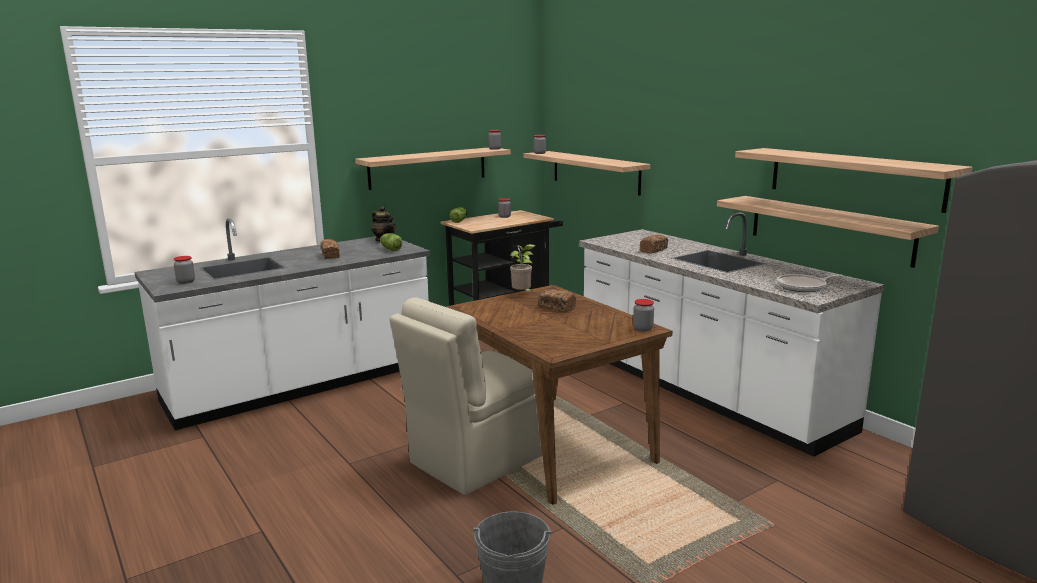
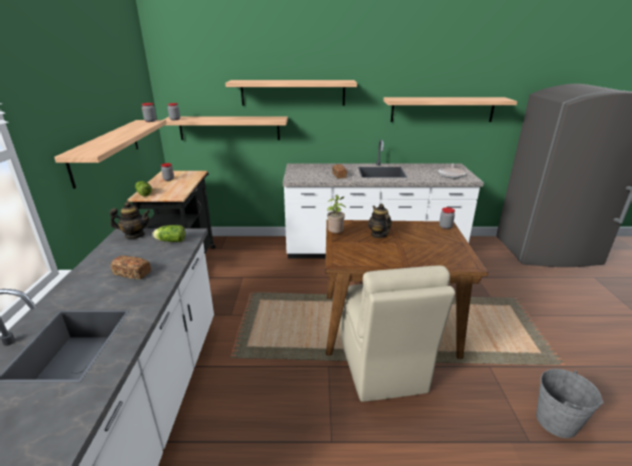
camera: 55 degrees left, 10 degrees up
jar [173,256,195,284] -> none
bread [539,289,576,312] -> teapot [368,204,392,238]
shelf [717,196,939,268] -> shelf moved to [225,80,357,106]

